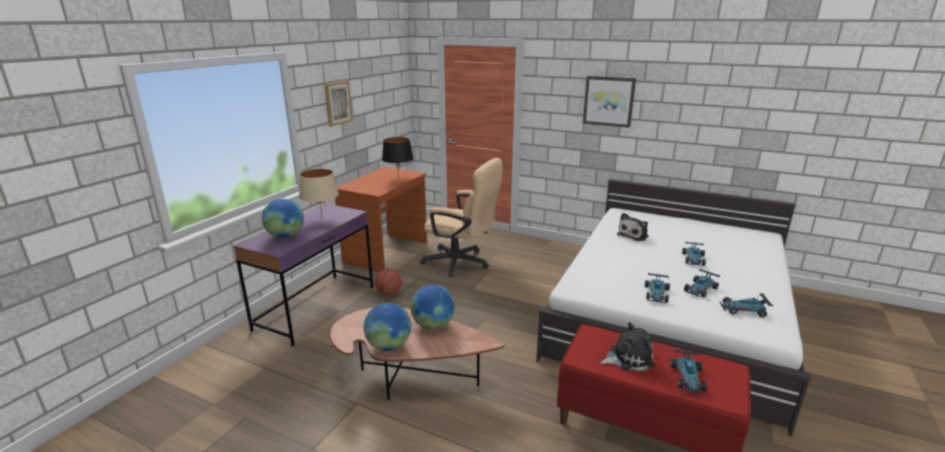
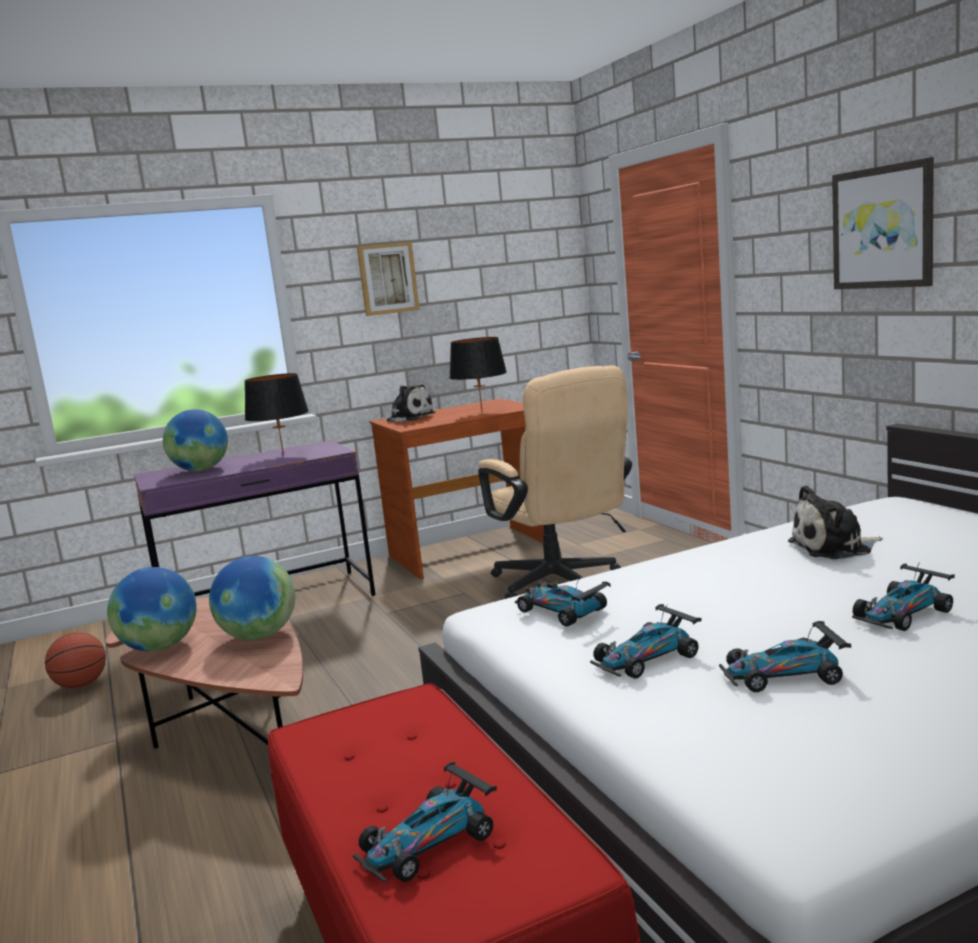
camera: 40 degrees right, 10 degrees down
beige table lamp [299,169,339,217] -> black table lamp [245,373,309,456]
basketball [375,269,402,296] -> basketball moved to [45,632,106,689]
plush toy [600,322,655,371] -> plush toy moved to [380,384,435,422]
toy car [719,293,773,317] -> toy car moved to [515,577,611,627]

